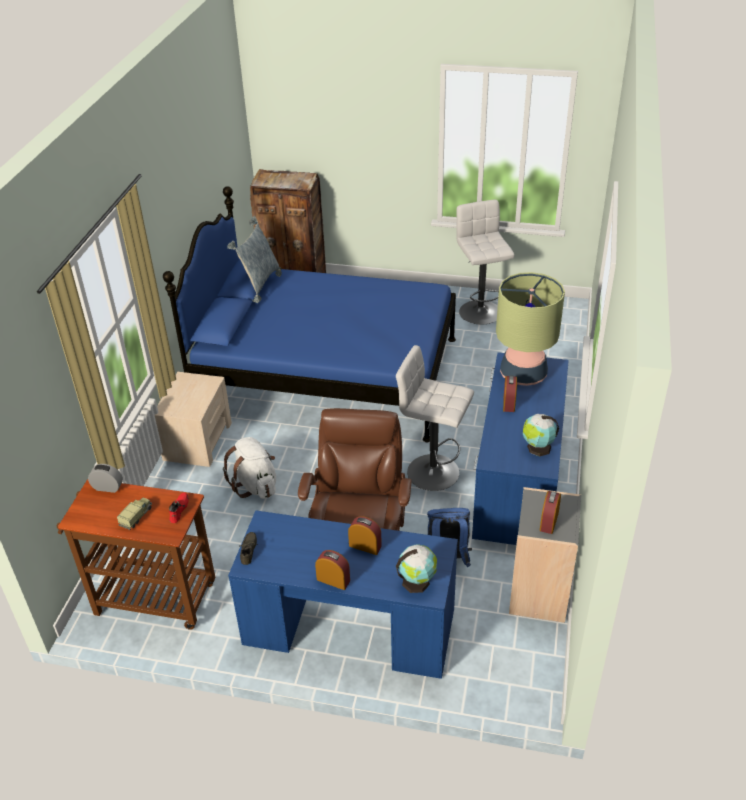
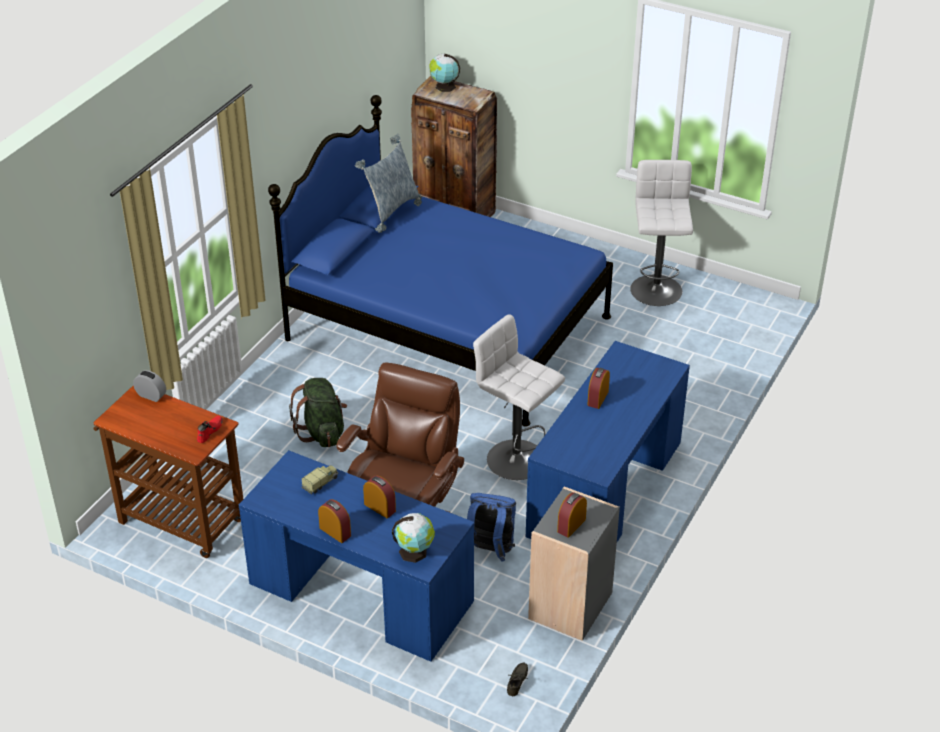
camera: 15 degrees right, 0 degrees up
toy truck [117,498,152,530] -> toy truck moved to [302,465,339,495]
beige nightstand [155,372,232,467] -> none
white backpack [223,437,276,499] -> green backpack [289,378,347,447]
grey shoe [239,532,258,565] -> grey shoe moved to [507,662,528,696]
table lamp [496,272,565,386] -> none
globe [523,414,559,456] -> globe moved to [429,54,460,92]

